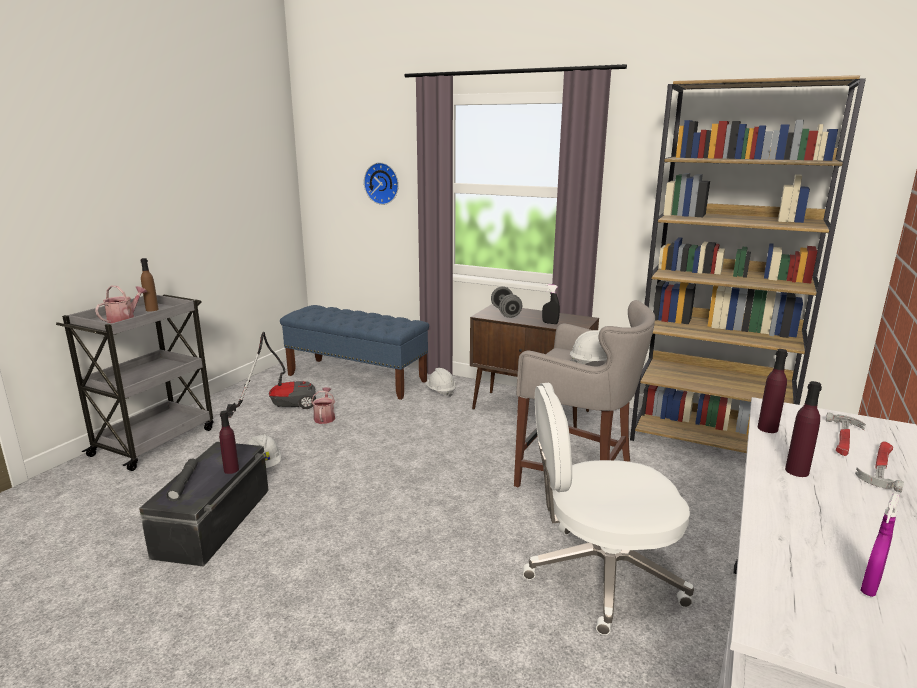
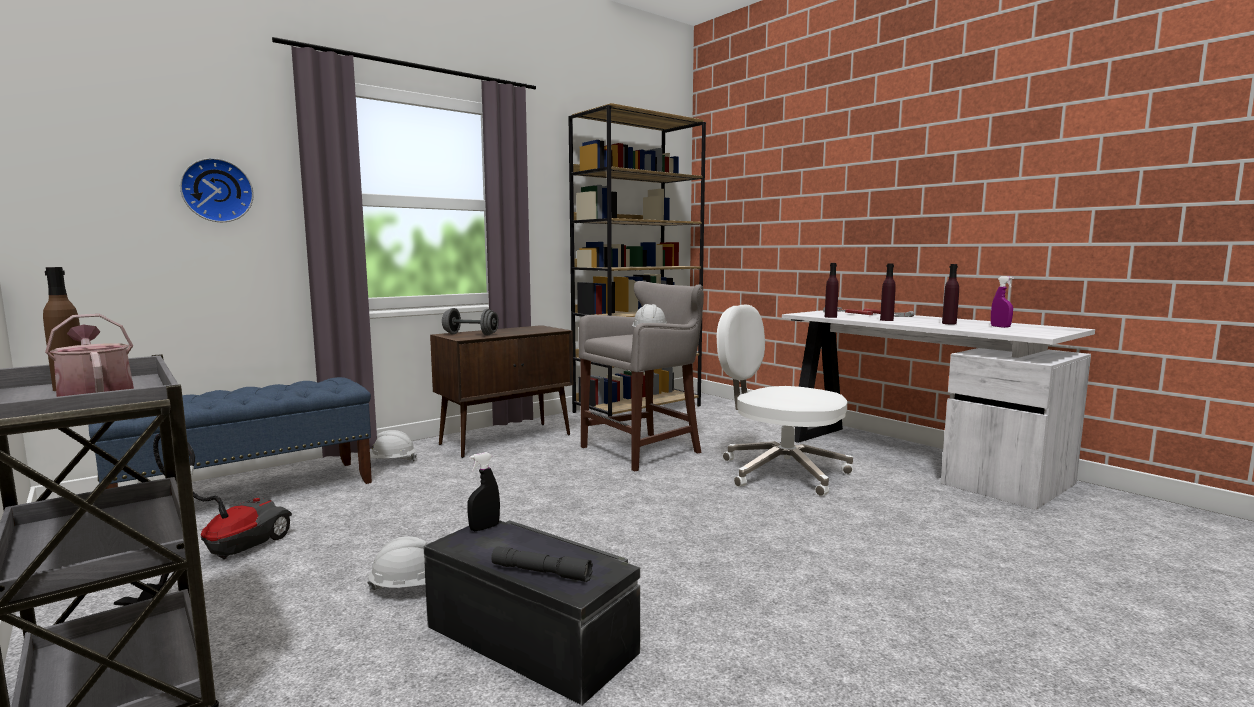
camera: 65 degrees left, 10 degrees down
purple bottle [219,411,239,474] -> purple bottle moved to [942,264,959,324]
watering can [311,387,335,424] -> none
white office chair [523,383,694,635] -> white office chair turned 105 degrees clockwise [717,305,853,496]
black spray bottle [542,284,560,324] -> black spray bottle moved to [467,452,500,531]

